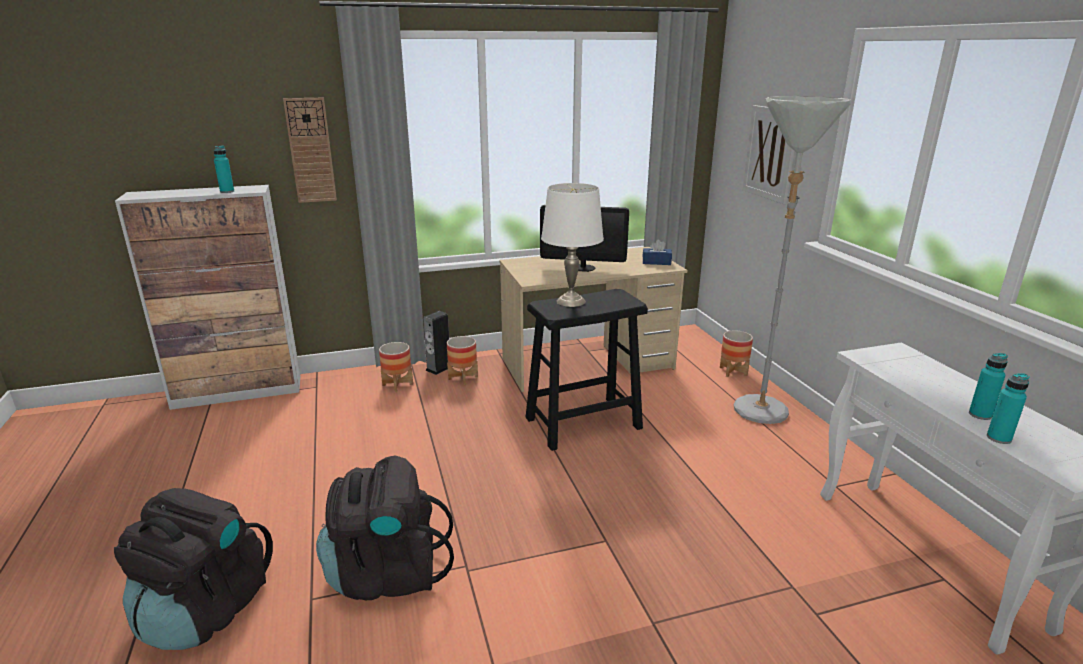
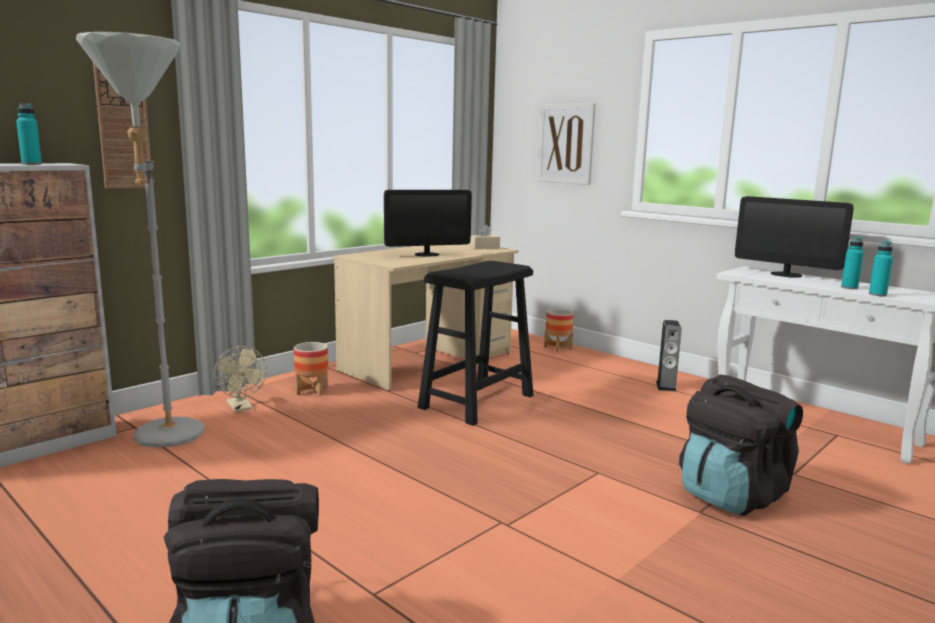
camera: 30 degrees left, 10 degrees down
black backpack [316,456,454,600] -> black backpack moved to [679,375,803,516]
planter [379,342,413,392] -> beige fan [214,346,267,412]
speaker [423,311,449,375] -> speaker moved to [656,320,682,392]
white table lamp [541,183,604,307] -> none
blue tissue box [643,239,672,265] -> beige tissue box [469,225,500,249]
grey floor lamp [734,96,851,424] -> grey floor lamp moved to [76,32,204,447]
none -> monitor [735,196,854,278]

